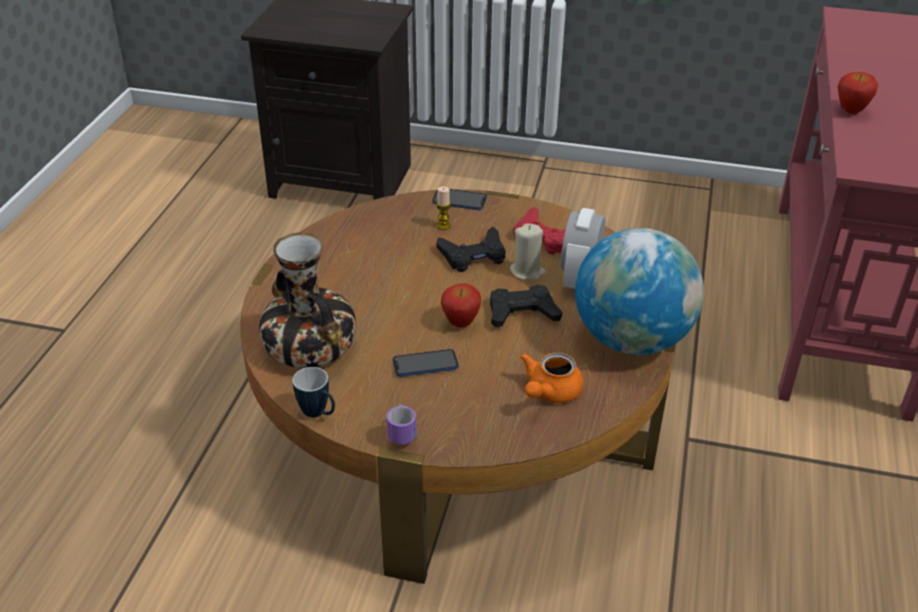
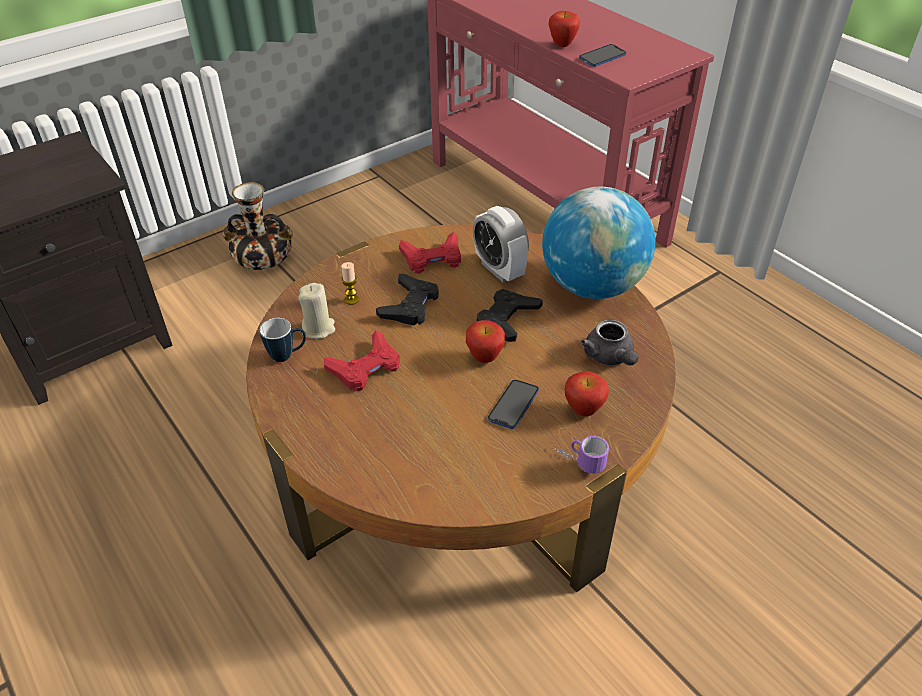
camera: 50 degrees left, 5 degrees up
vase [259,233,356,368] -> vase moved to [222,182,293,270]
mug [292,367,335,417] -> mug moved to [260,318,306,362]
phone [433,189,487,210] -> phone moved to [579,44,626,67]
beige candle [510,223,546,281] -> beige candle moved to [298,283,335,339]
orange teapot [520,352,584,403] -> grey teapot [581,319,639,365]
none -> red game controller [324,331,400,391]
none -> apple [565,371,609,416]

